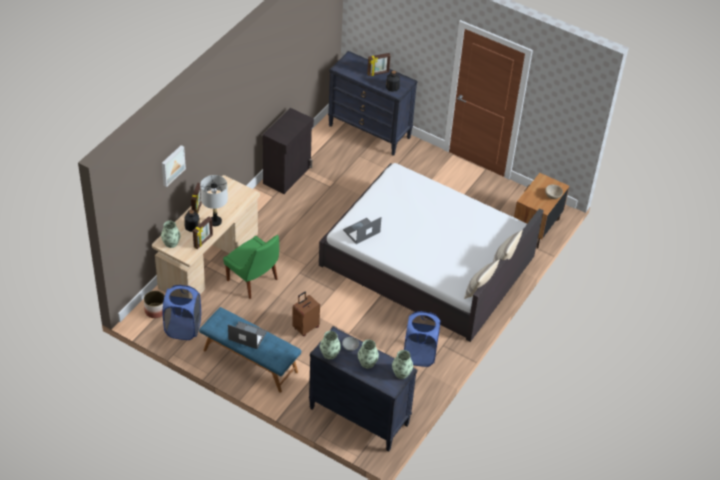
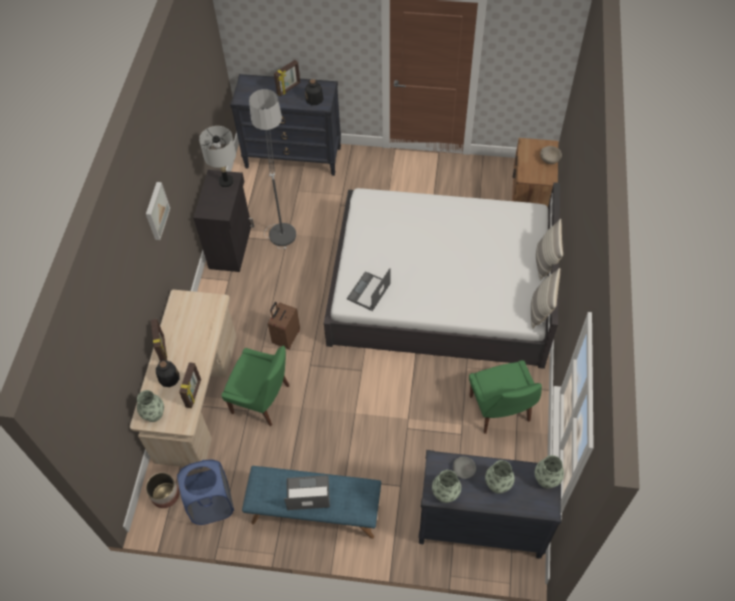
camera: 20 degrees left, 10 degrees up
picture [162,145,186,187] -> picture moved to [146,182,170,240]
grey table lamp [200,175,228,226] -> grey table lamp moved to [199,126,236,187]
brown suitcase [292,292,320,336] -> brown suitcase moved to [268,302,300,349]
blue laundry basket [404,311,441,367] -> green chair [469,360,542,434]
none -> floor lamp [249,89,296,249]

